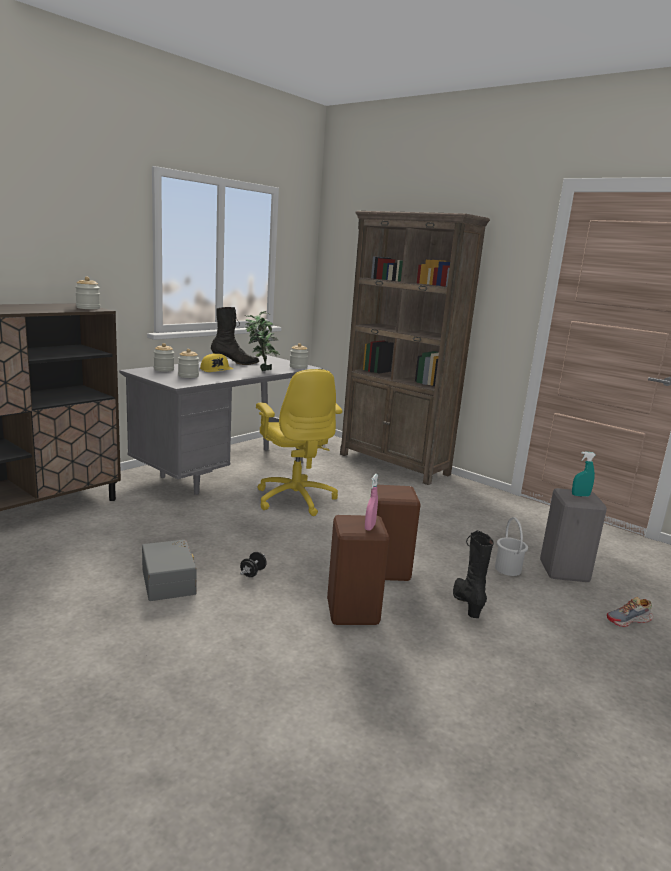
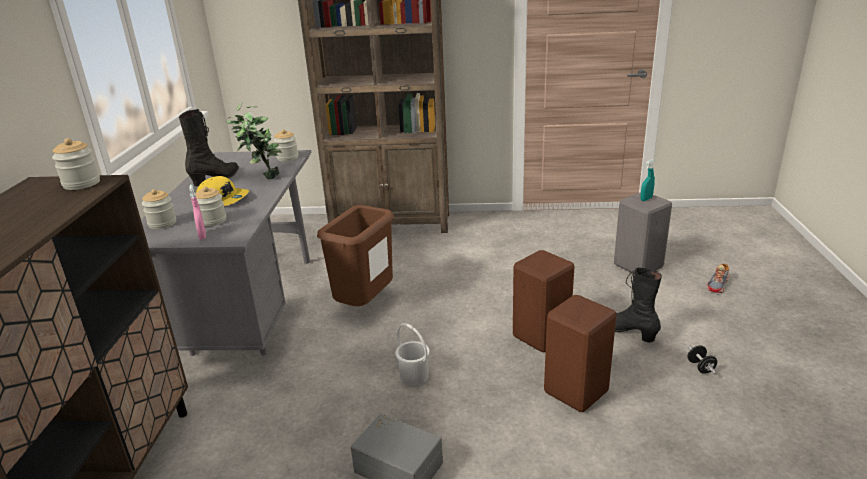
camera: 35 degrees left, 10 degrees up
black dumbbell [240,552,267,577] -> black dumbbell moved to [687,345,717,375]
yellow office chair [256,369,342,516] -> brown trash can [317,205,394,306]
pink spray bottle [365,474,378,531] -> pink spray bottle moved to [189,185,206,240]
white bucket [495,517,528,576] -> white bucket moved to [395,323,430,386]

